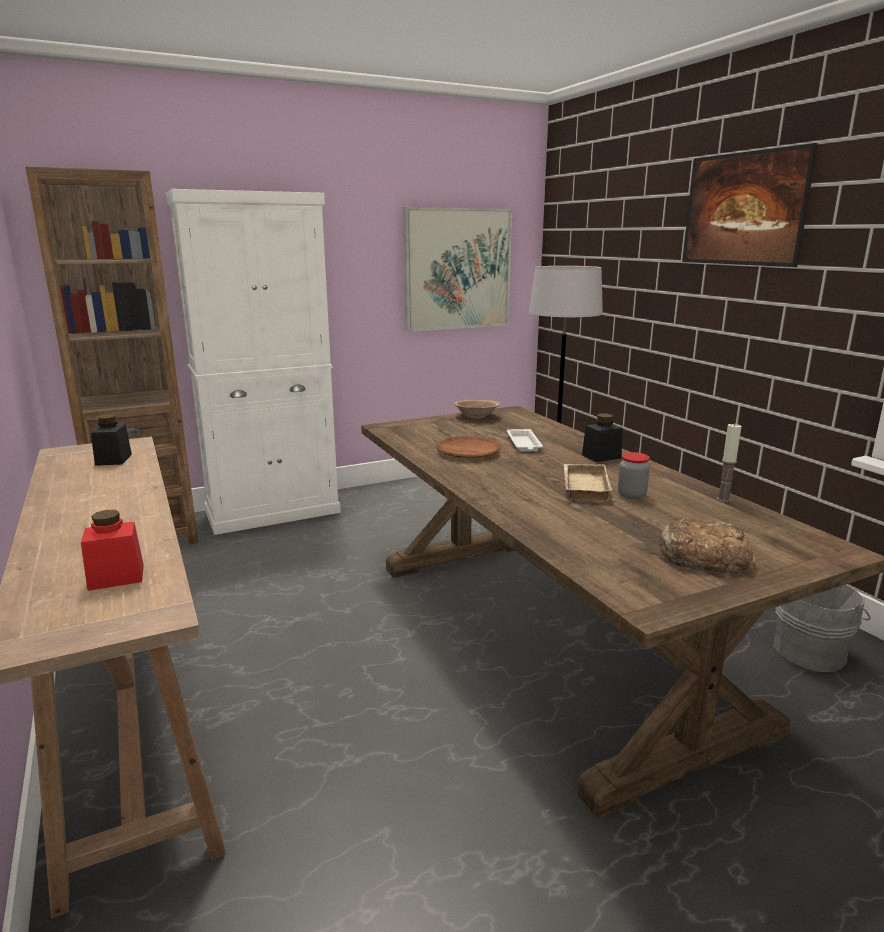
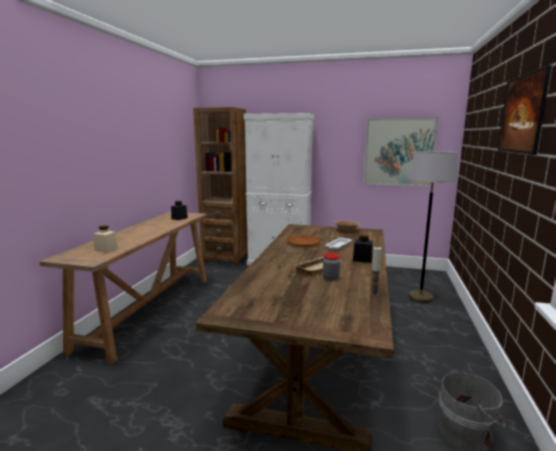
camera: 40 degrees right, 5 degrees down
red jar [81,510,144,591] -> beige jar [93,225,118,253]
bread [660,518,756,574] -> none

